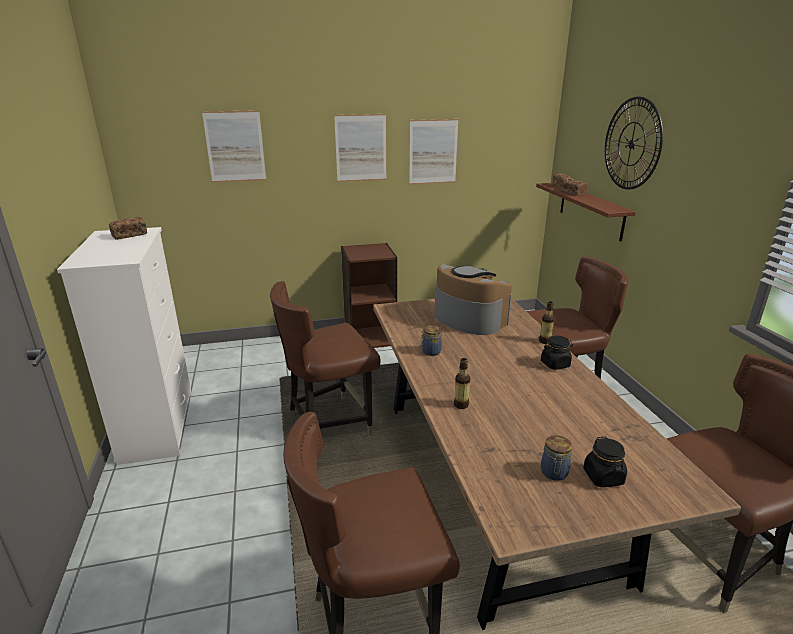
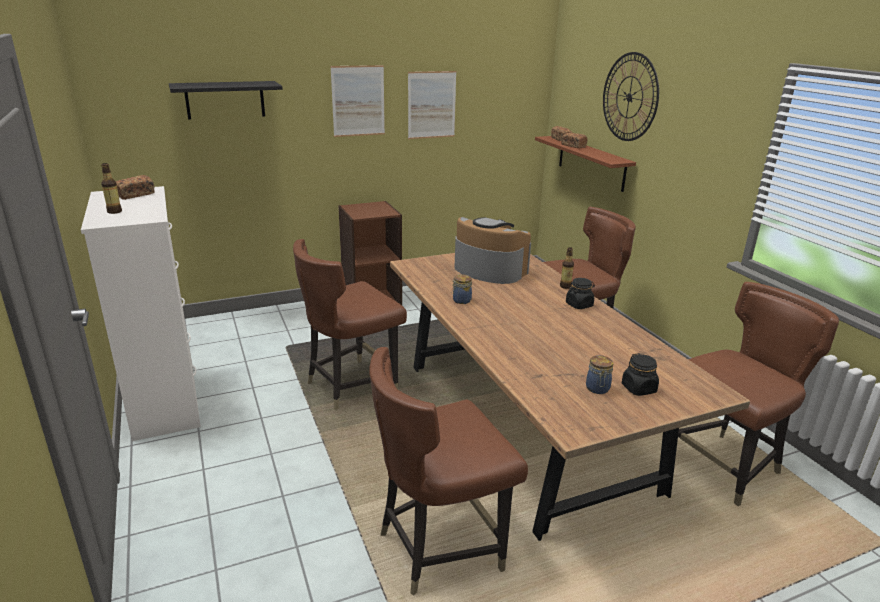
camera: 10 degrees left, 0 degrees up
picture [202,110,266,182] -> black shelf [169,81,283,120]
bottle [454,358,470,409] -> bottle moved to [101,163,122,214]

